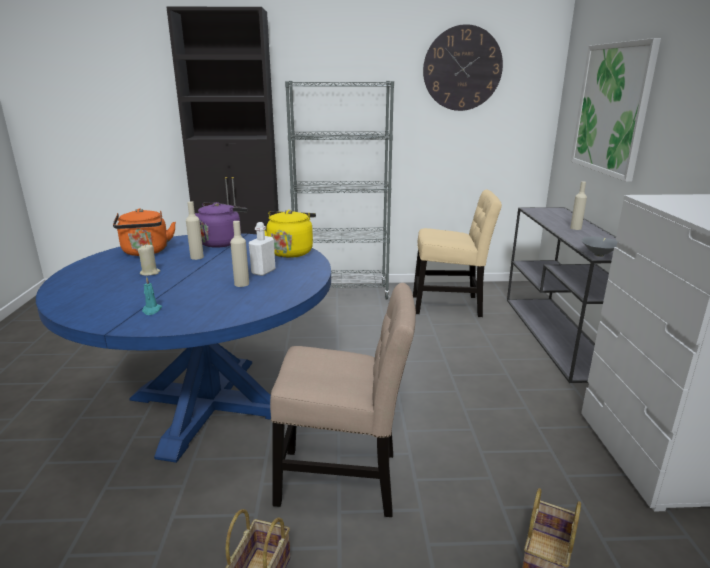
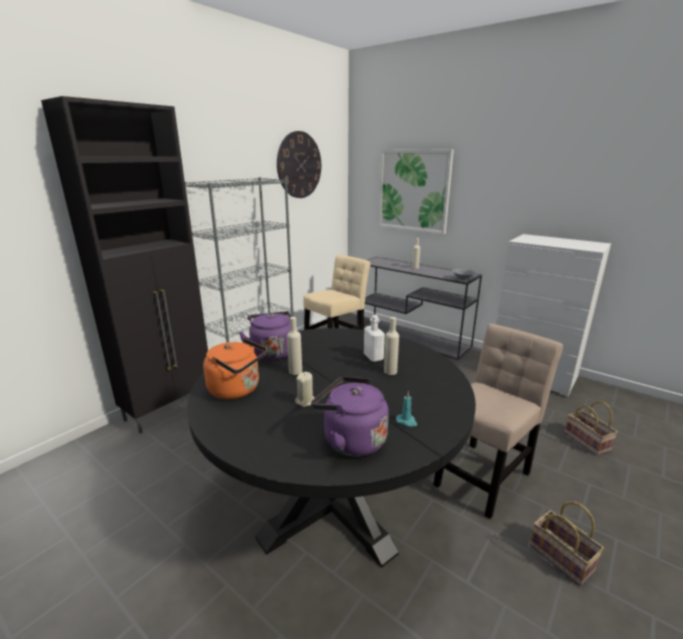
camera: 50 degrees left, 0 degrees up
blue dining table [36,233,331,463] -> black dining table [187,328,476,567]
yellow kettle [265,210,316,258] -> none
none -> purple kettle [311,377,389,457]

